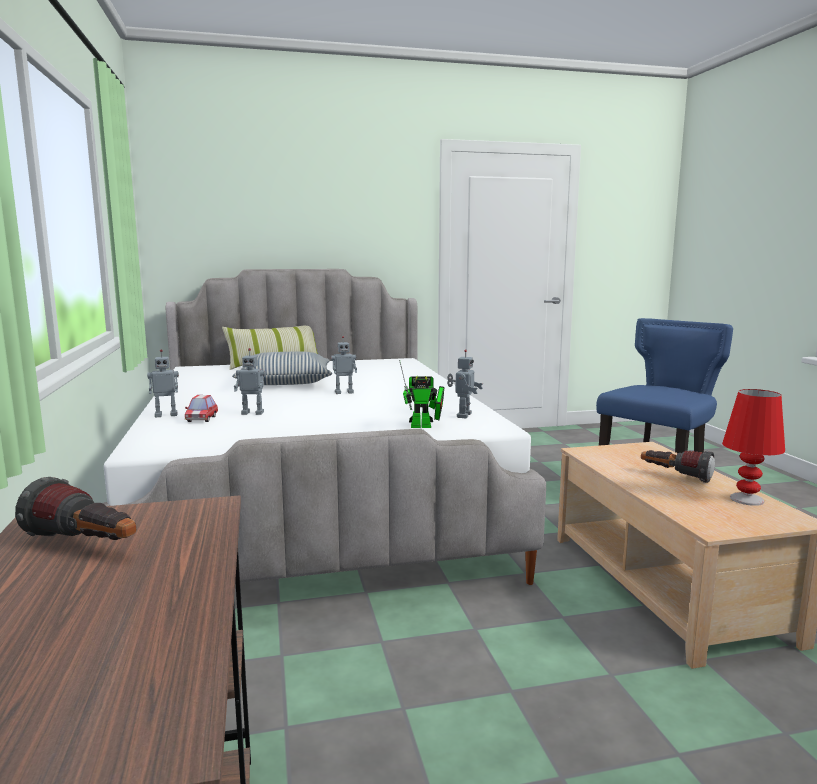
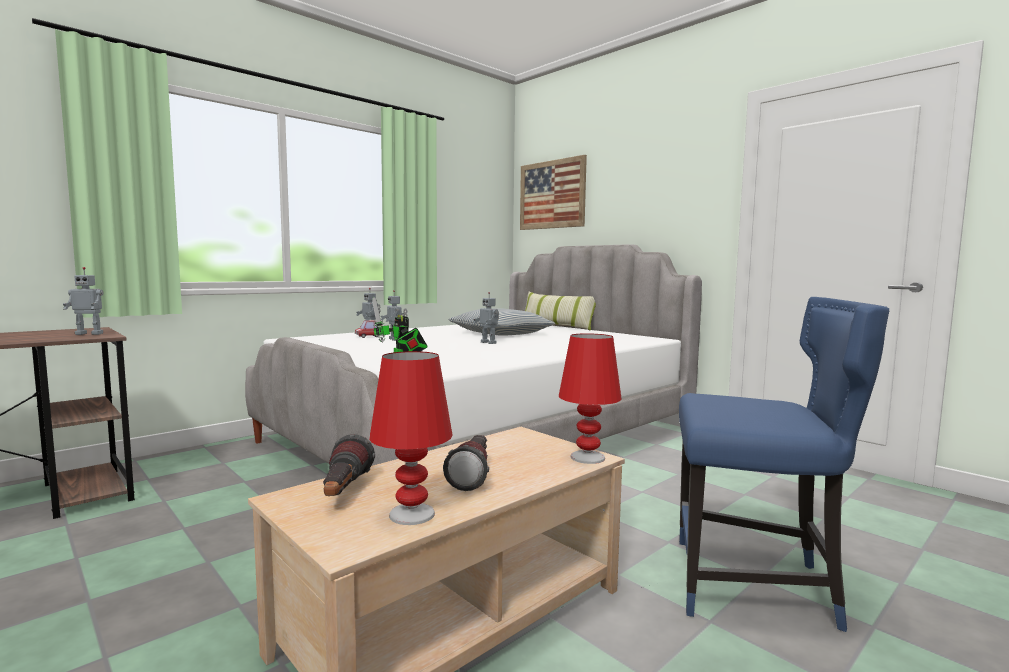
camera: 60 degrees right, 5 degrees down
flashlight [15,477,136,540] -> flashlight moved to [323,434,375,496]
toy robot [447,349,483,418] -> toy robot moved to [63,267,103,335]
none -> picture [520,155,587,230]
none -> red table lamp [559,333,622,464]

